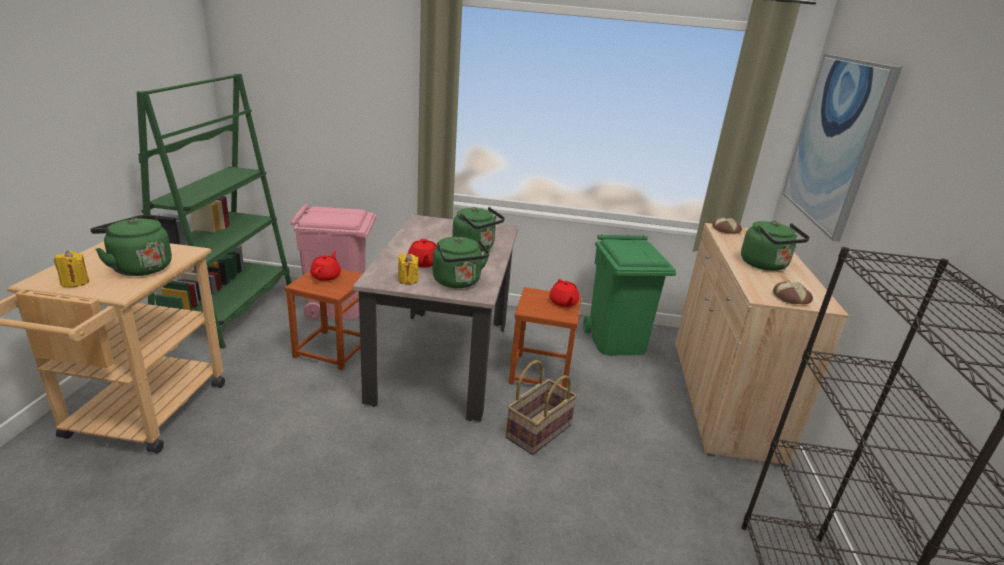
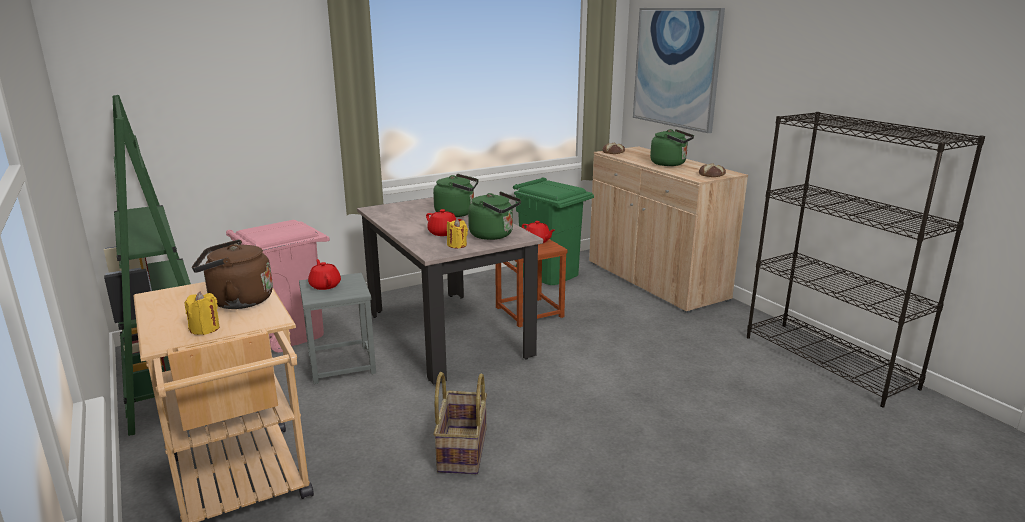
camera: 35 degrees left, 5 degrees down
green kettle [90,215,172,276] -> brown kettle [192,240,273,309]
brown stool [284,269,362,370] -> grey stool [299,273,376,384]
basket [506,360,577,455] -> basket moved to [433,372,487,474]

